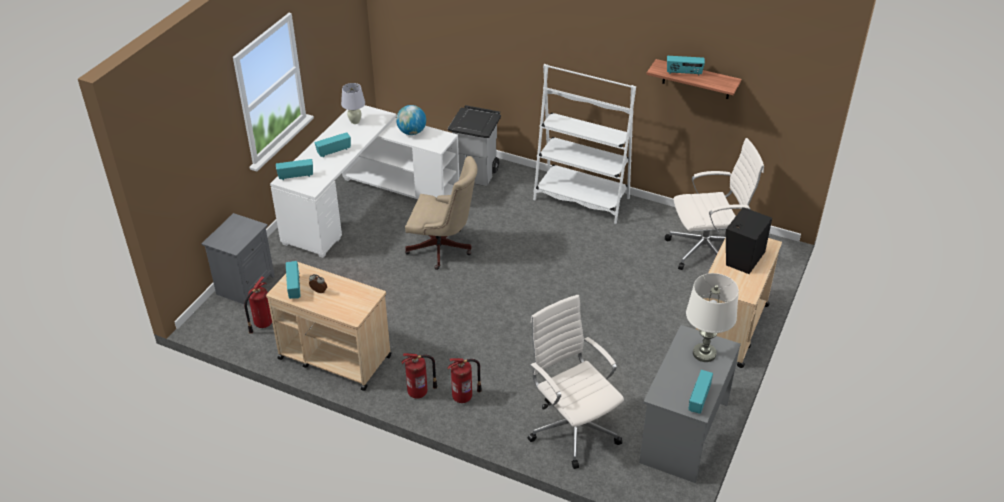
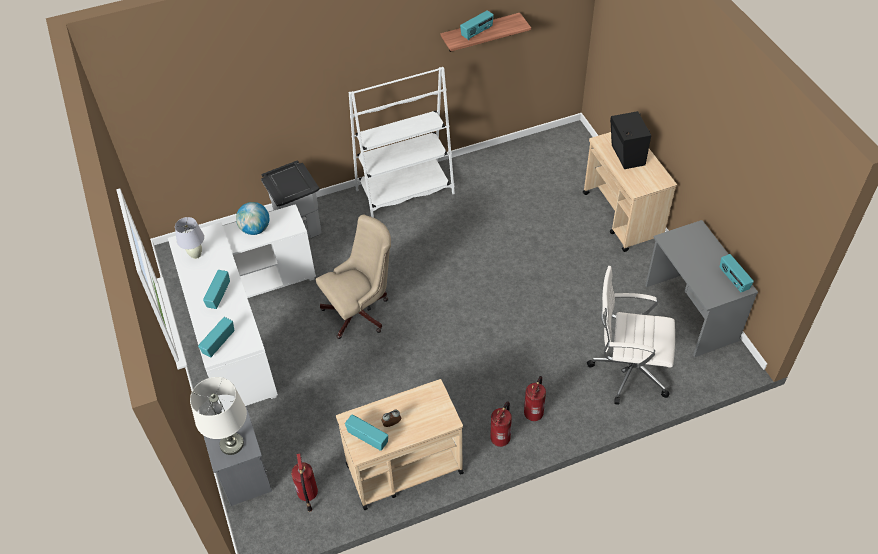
camera: 45 degrees left, 10 degrees up
white office chair [665,138,764,270] -> none
white table lamp [686,273,739,362] -> white table lamp moved to [190,377,247,455]

